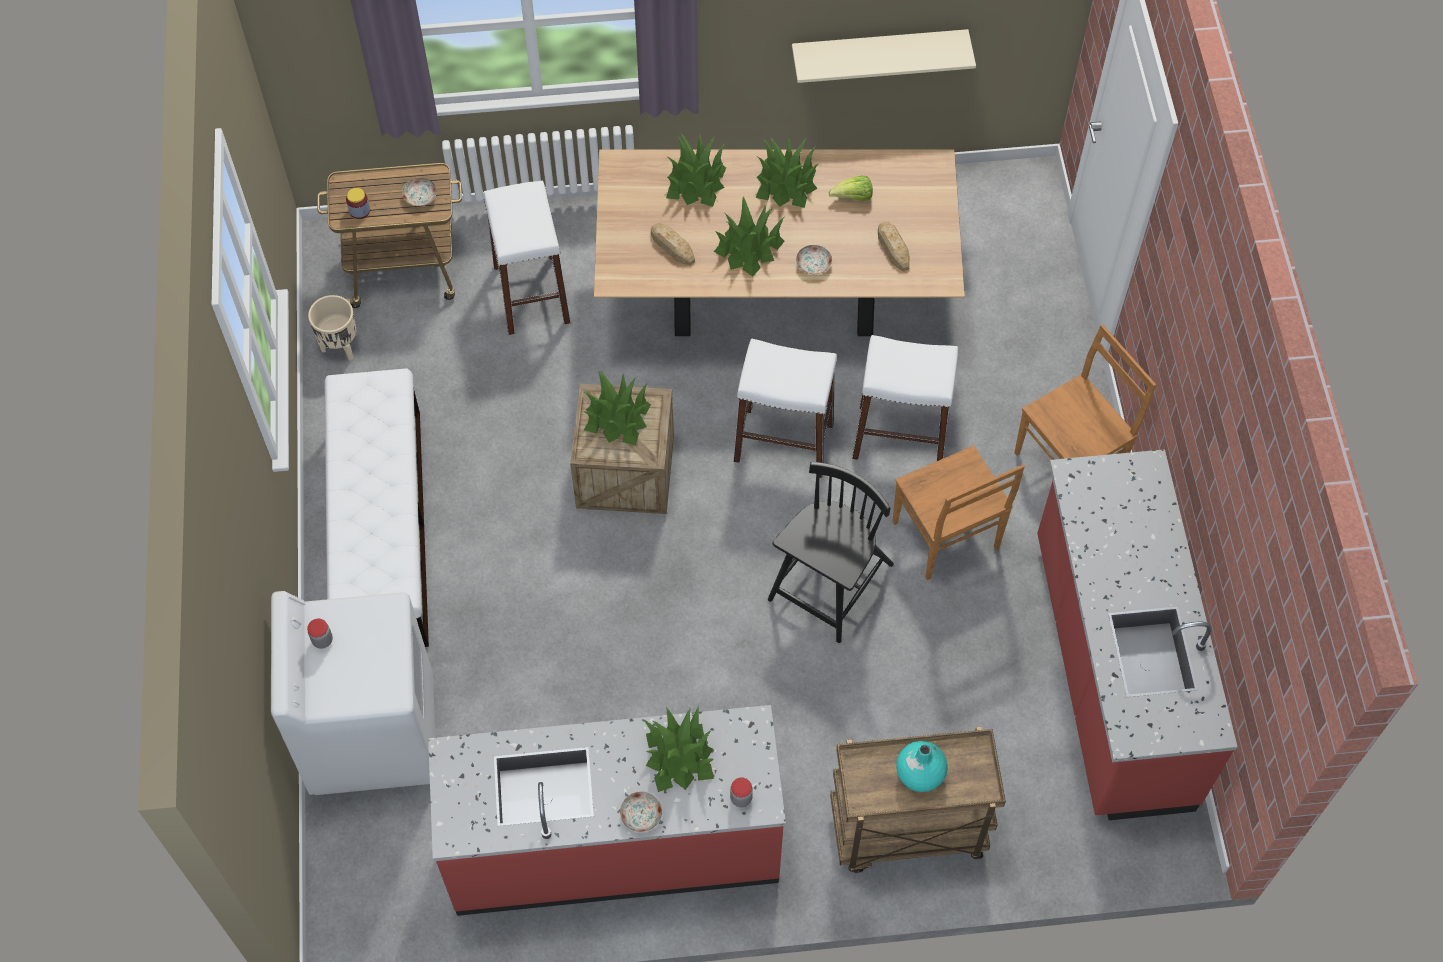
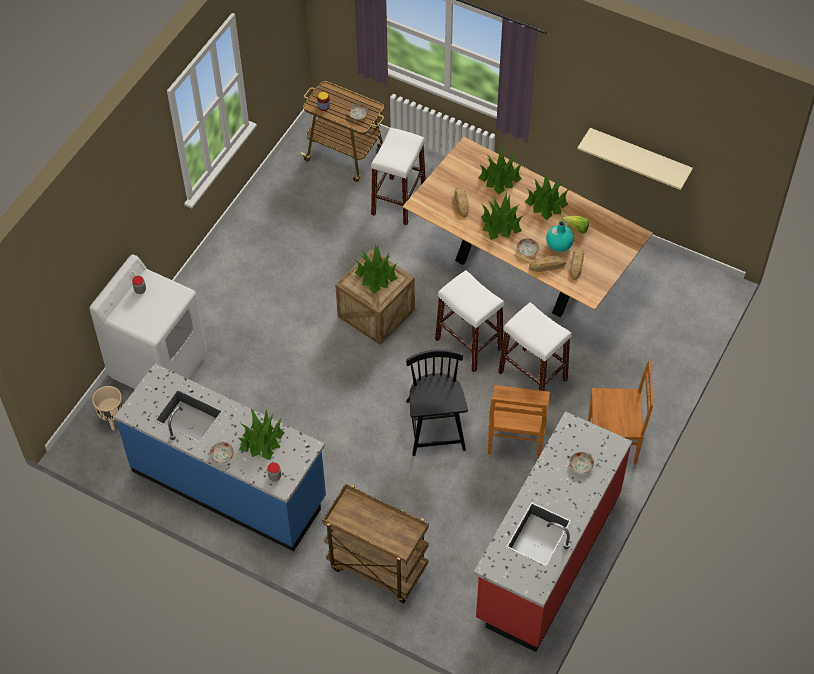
camera: 35 degrees right, 5 degrees down
beige planter [308,295,357,361] -> beige planter moved to [92,386,123,430]
white bench [325,368,429,647] -> none
red counter [428,705,786,916] -> blue counter [114,363,326,552]
black chair [768,462,894,643] -> black chair turned 75 degrees counterclockwise [406,349,468,456]
turquoise vase [896,741,948,792] -> turquoise vase moved to [546,221,574,252]
none -> bread [529,256,566,272]
none -> plate [569,452,594,474]

